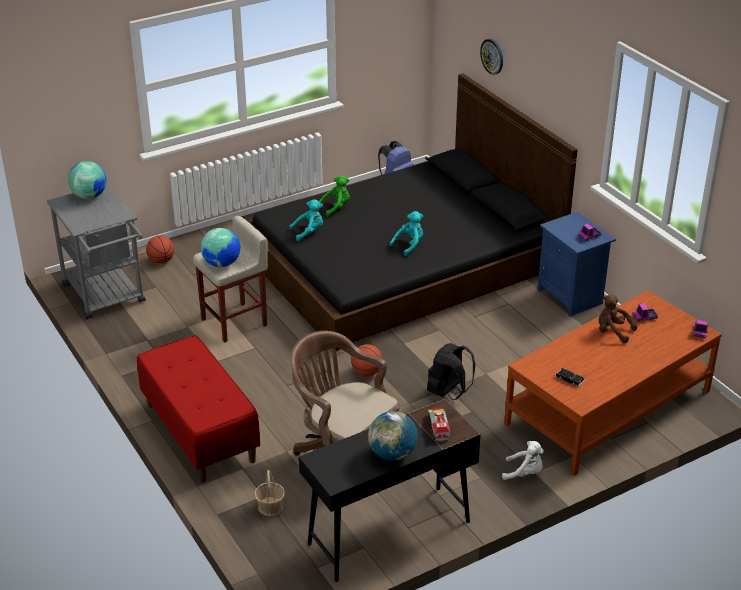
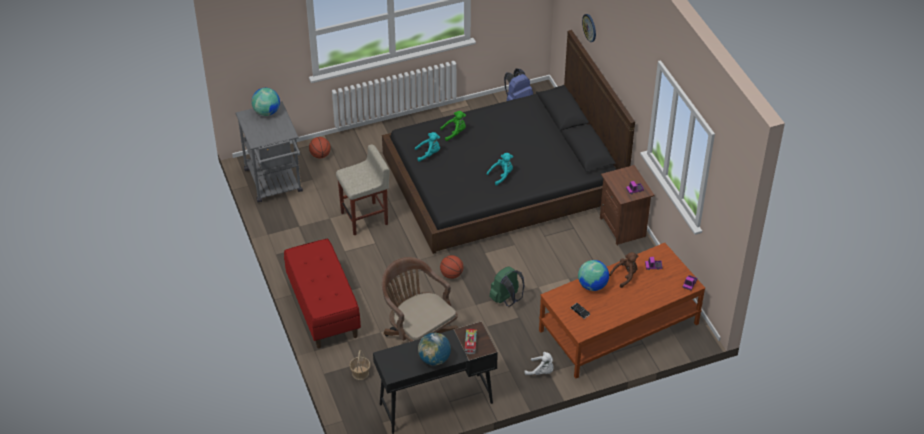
camera: 10 degrees right, 10 degrees up
globe [201,228,240,267] -> globe moved to [578,260,609,291]
black backpack [427,343,476,400] -> green backpack [489,266,524,306]
blue nightstand [538,212,616,317] -> brown nightstand [600,165,654,246]
brown plush toy [599,294,637,343] -> brown plush toy turned 105 degrees clockwise [609,252,639,288]

